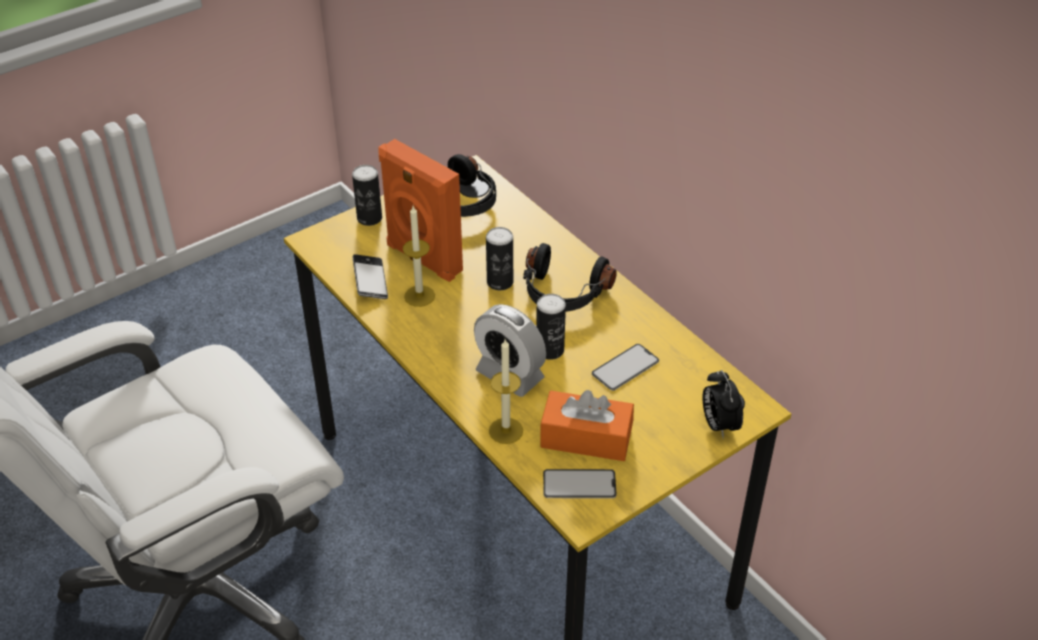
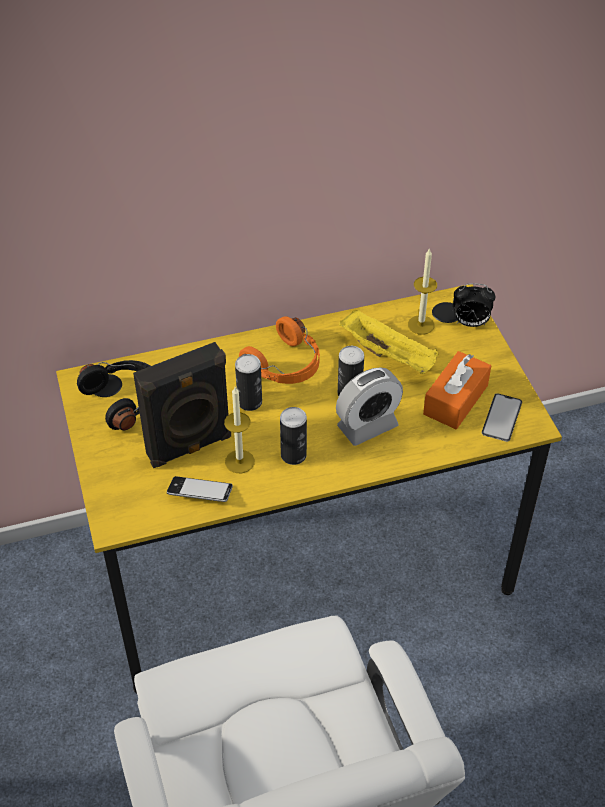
camera: 70 degrees left, 5 degrees up
can [352,165,382,226] -> can moved to [280,407,307,465]
orange speaker [378,139,463,282] -> black speaker [133,342,231,468]
candle [489,339,523,444] -> candle moved to [408,248,437,335]
black headphones [523,243,617,312] -> orange headphones [239,316,320,384]
phone [592,344,659,391] -> yellow tray [339,309,439,374]

